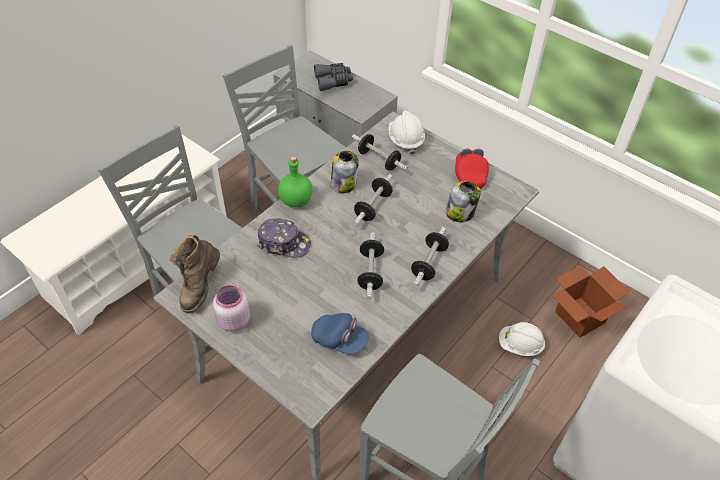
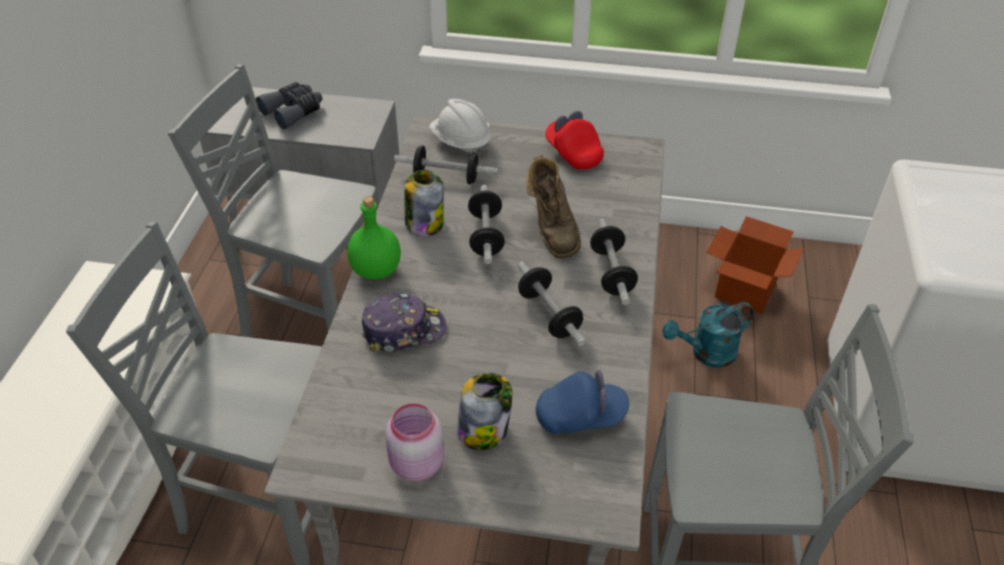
camera: 30 degrees left, 5 degrees down
brown boot [170,235,220,313] -> brown boot moved to [526,155,581,259]
jar [445,181,481,222] -> jar moved to [457,373,513,450]
white hard hat [499,322,545,356] -> turquoise watering can [662,302,754,368]

